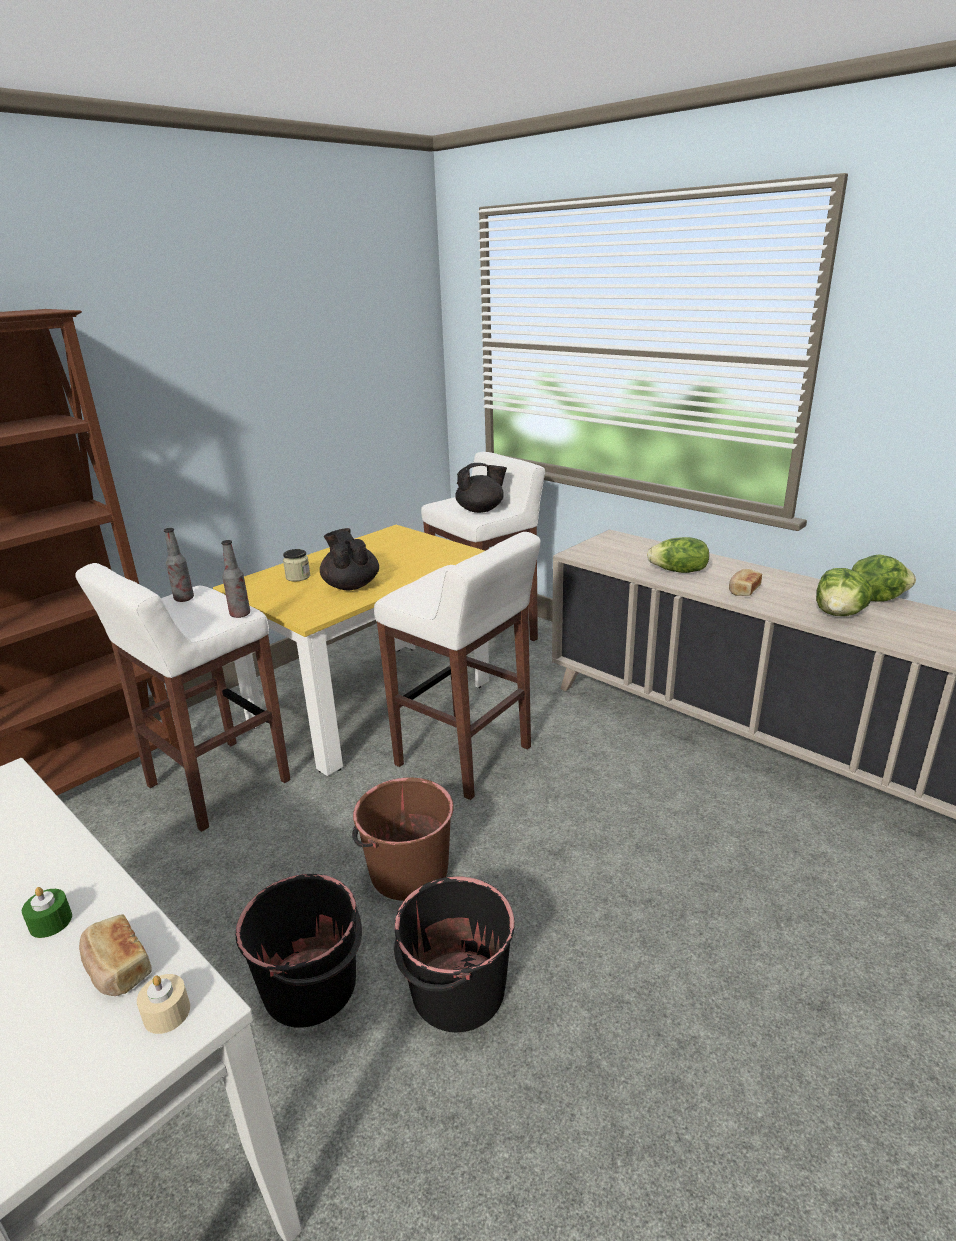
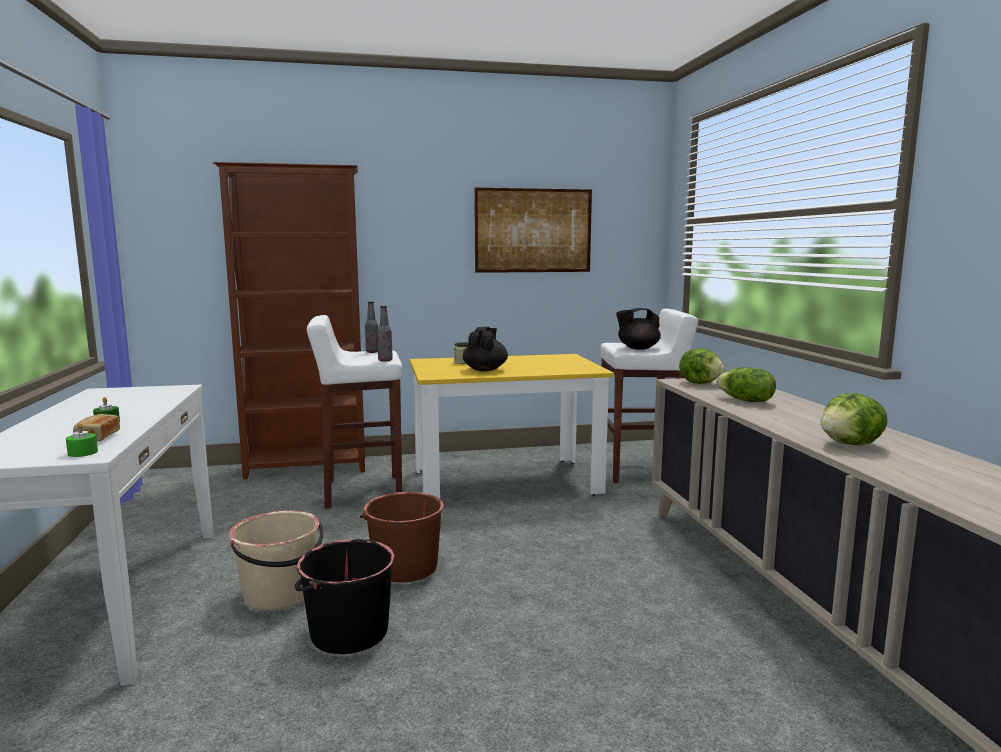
camera: 35 degrees right, 15 degrees down
beige candle [137,974,190,1034] -> green candle [66,423,98,457]
black bucket [236,874,362,1028] -> beige bucket [229,510,324,610]
white stool [374,532,541,800] -> none
black teapot [455,463,507,513] -> black teapot turned 150 degrees clockwise [616,308,661,350]
bread [729,569,762,596] -> none
lettuce [852,554,916,602] -> lettuce moved to [679,348,725,384]
none -> picture [474,187,592,273]

